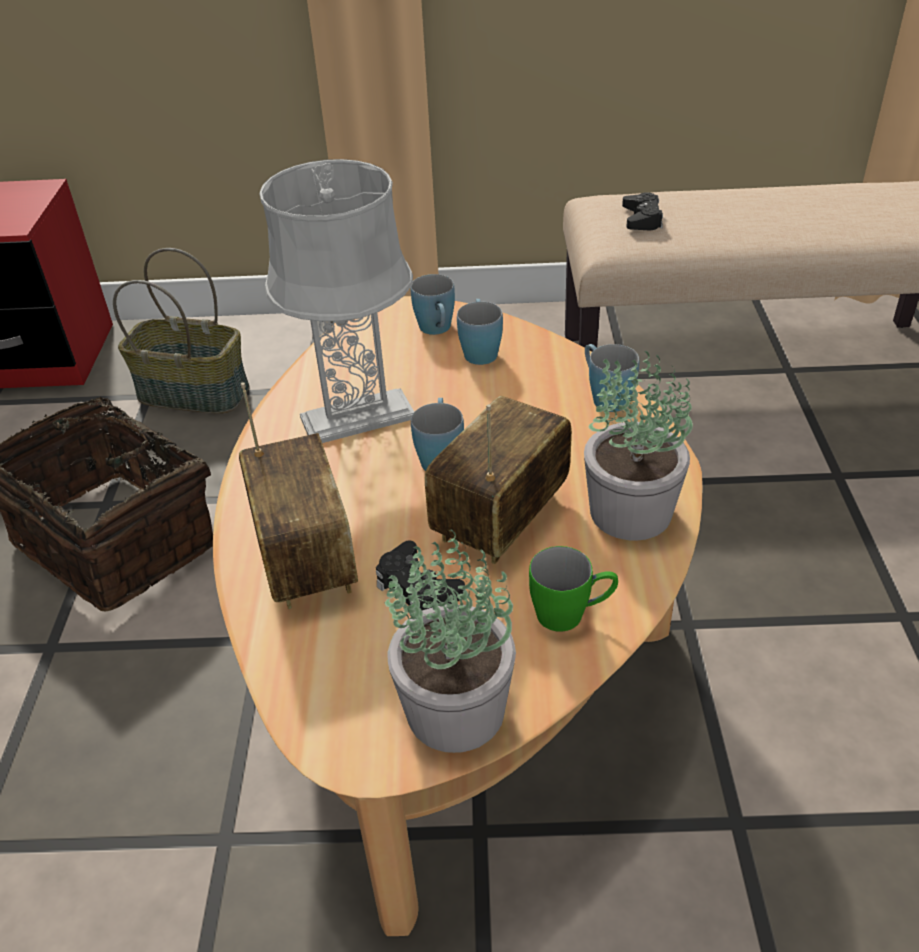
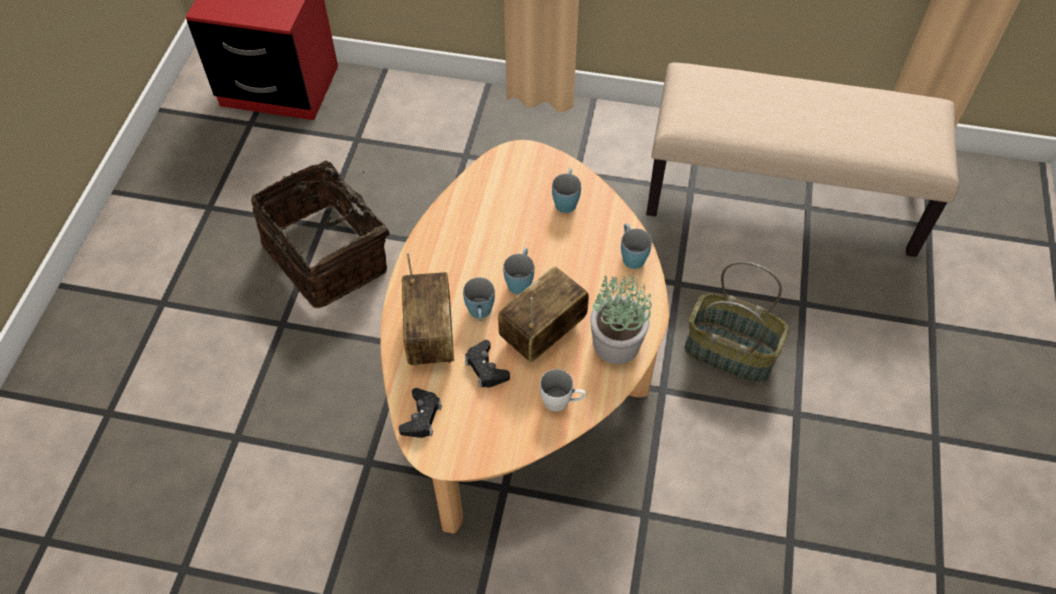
camera: 10 degrees right, 15 degrees up
basket [113,248,250,414] -> basket moved to [685,261,789,383]
grey table lamp [259,159,414,443] -> none
potted plant [385,530,516,753] -> none
blue mug [411,274,455,335] -> blue mug moved to [463,277,495,321]
green mug [529,546,618,632] -> white mug [540,369,586,411]
black game controller [622,192,663,230] -> black game controller moved to [398,388,442,438]

